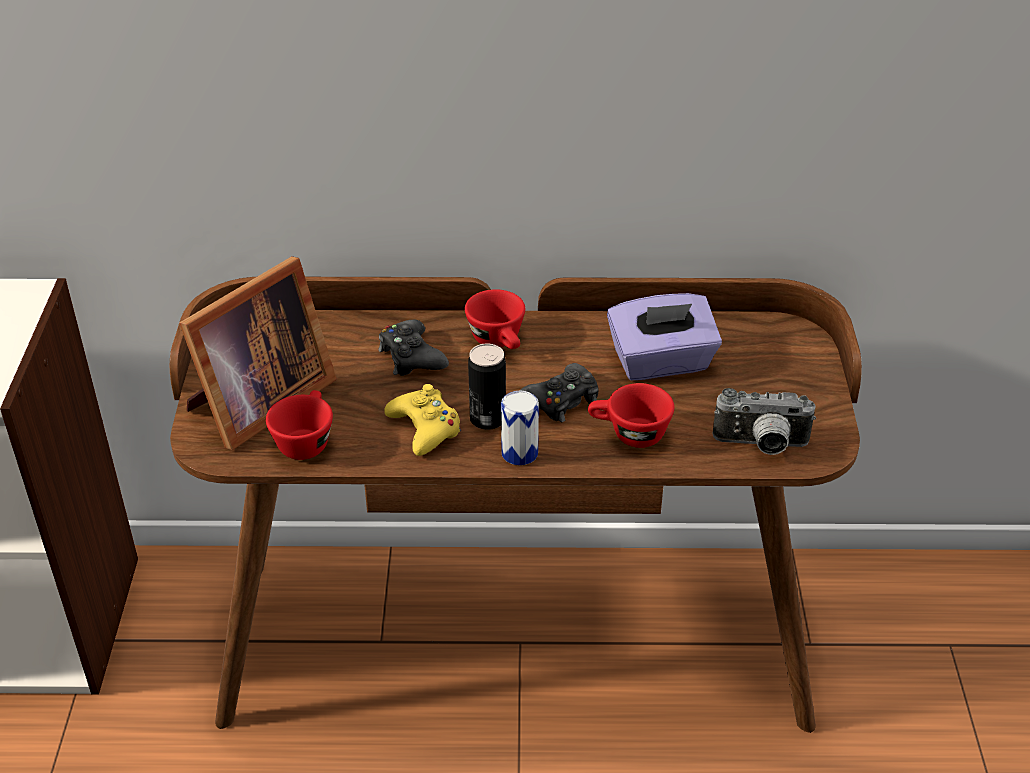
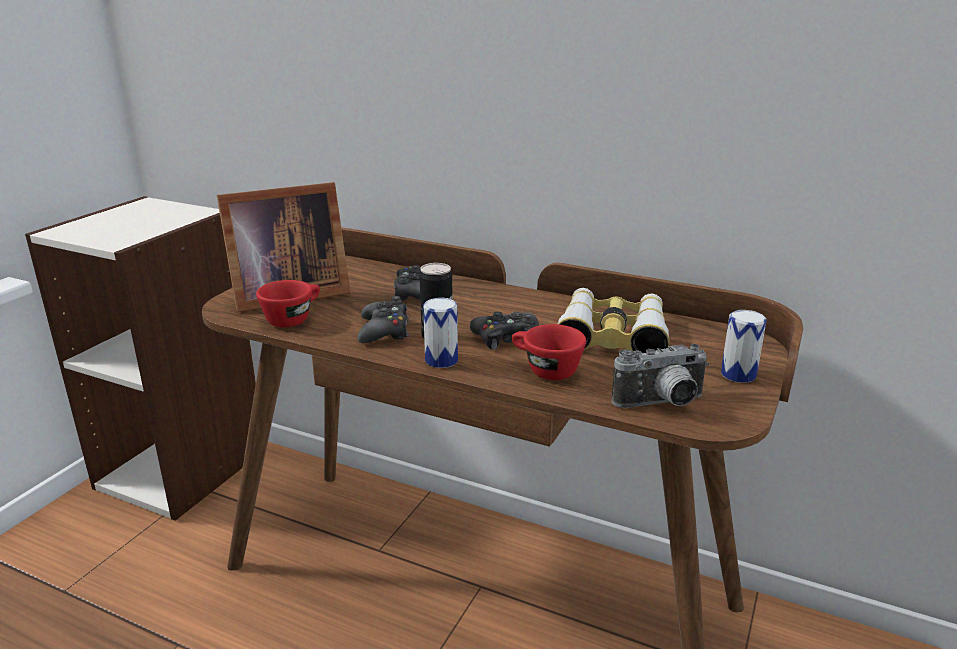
camera: 25 degrees right, 15 degrees down
yellow game controller [384,384,461,456] -> black game controller [358,296,409,343]
red cup [465,289,525,349] -> none
purple tissue box [607,293,722,380] -> binoculars [558,288,669,353]
camera [713,388,816,455] -> camera turned 45 degrees counterclockwise [612,344,709,408]
none -> can [721,310,767,383]

